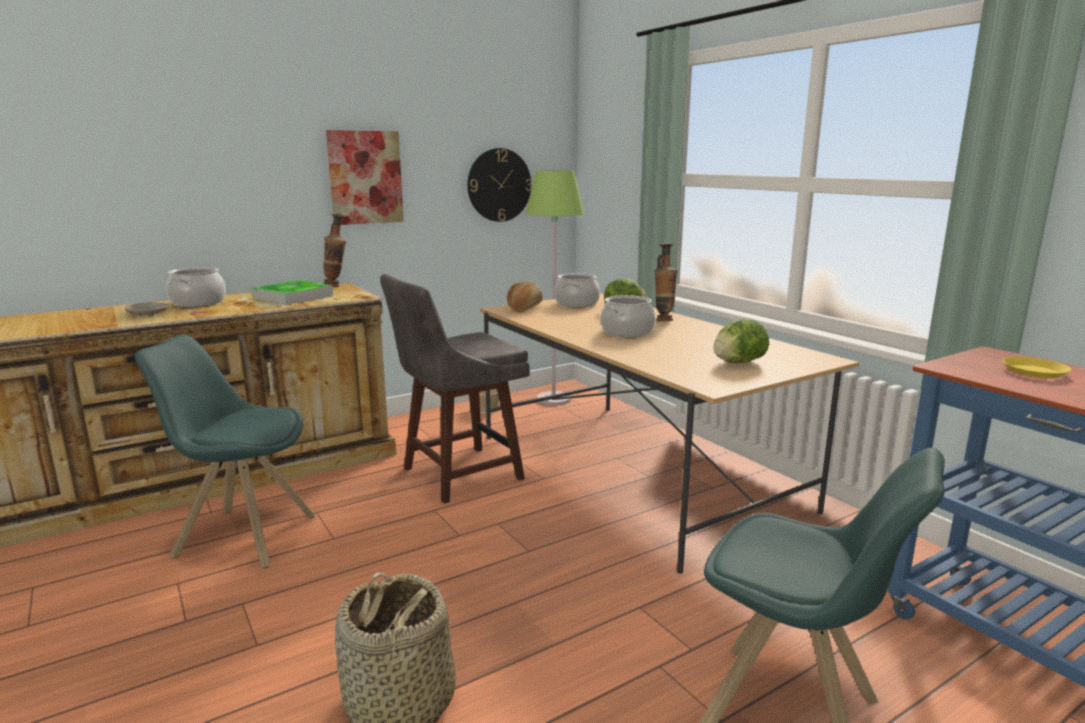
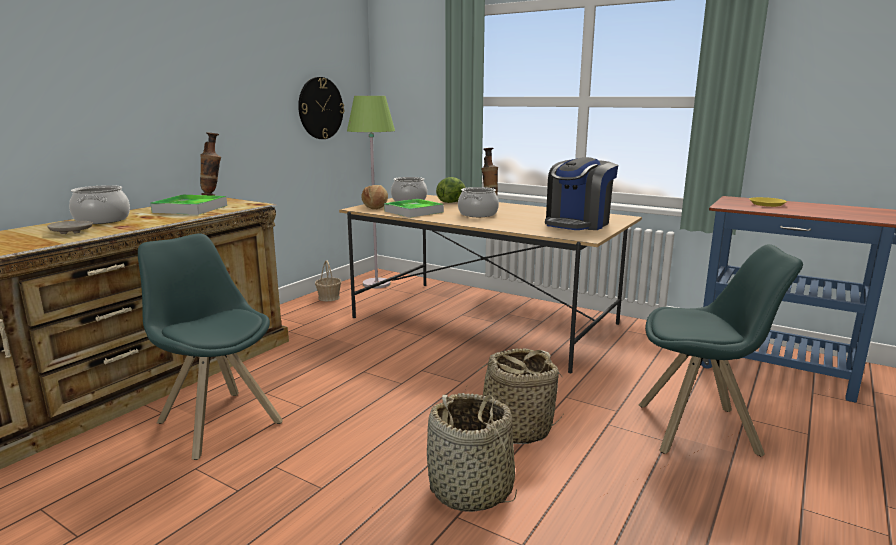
camera: 25 degrees left, 0 degrees up
turquoise chair [135,334,316,568] -> turquoise chair turned 60 degrees clockwise [138,233,283,460]
picture [326,130,404,225] -> none
grey stool [380,274,530,504] -> none
lettuce [714,319,769,363] -> coffee machine [545,157,618,230]
none -> tray [384,199,444,218]
none -> basket [479,348,563,444]

